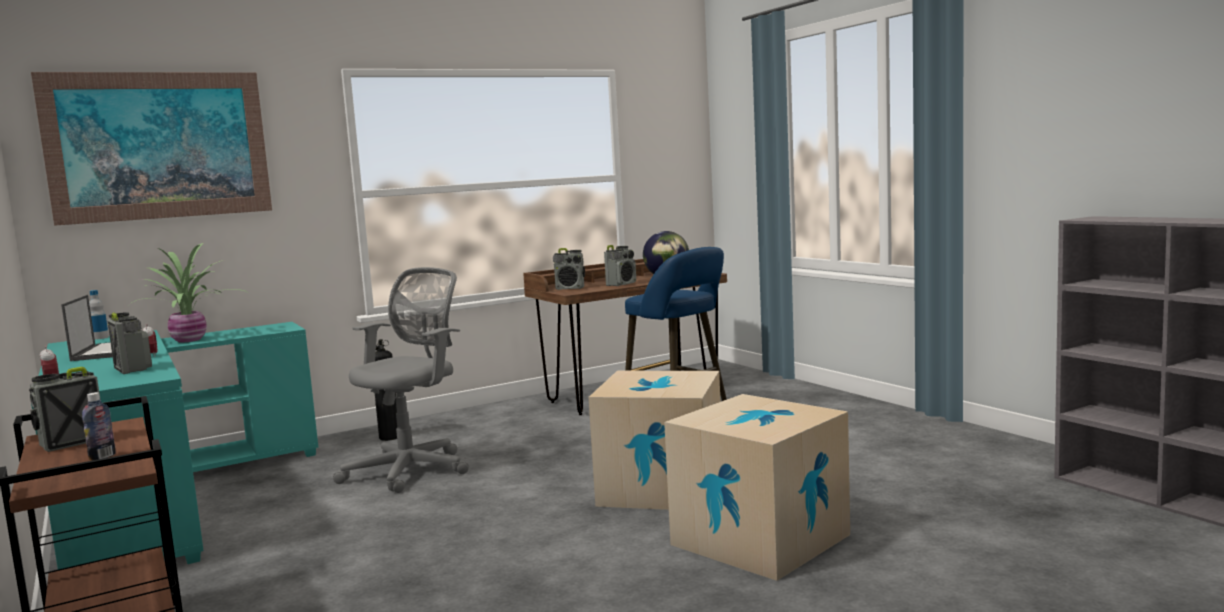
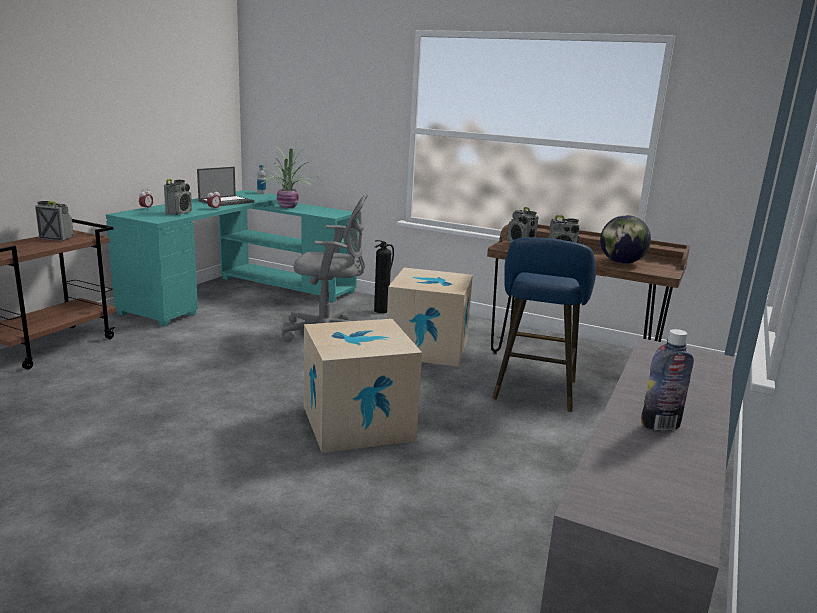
camera: 55 degrees right, 10 degrees up
picture [31,72,272,226] -> none
bottle [82,392,116,461] -> bottle moved to [641,329,694,431]
cardboard box [664,394,850,581] -> cardboard box moved to [387,268,473,367]

